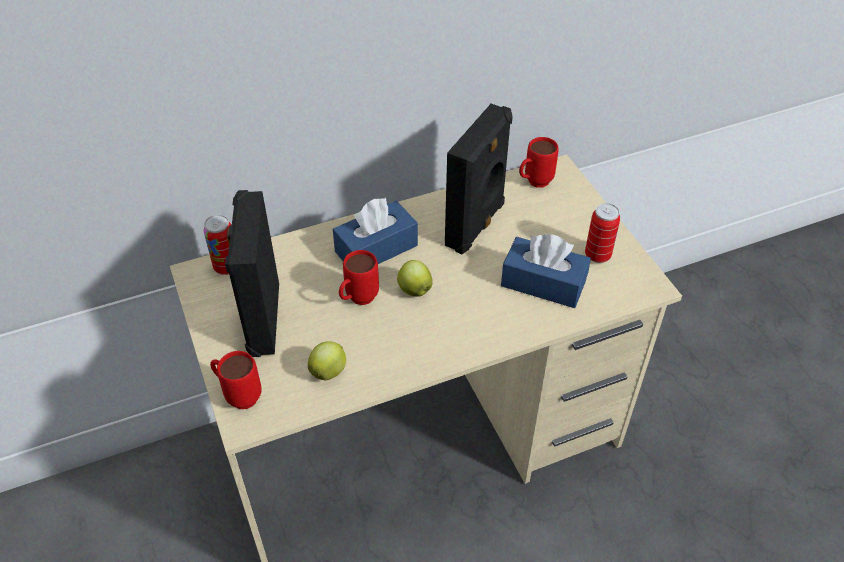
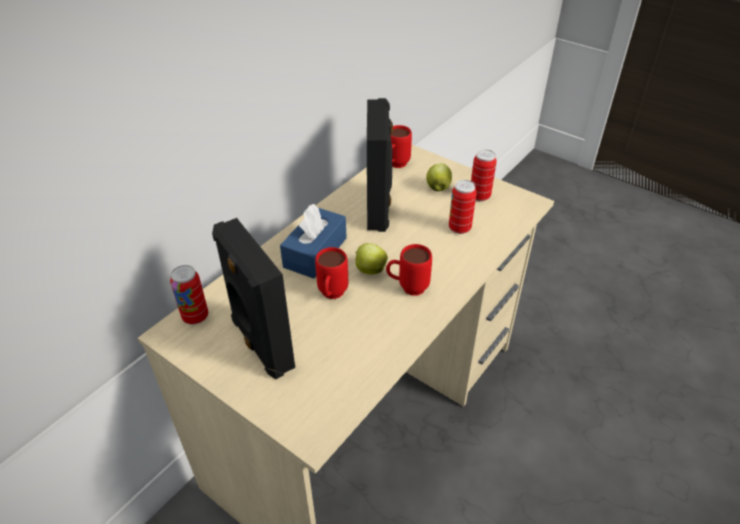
camera: 30 degrees left, 5 degrees down
red mug [210,351,262,409] -> red mug moved to [386,244,432,296]
apple [308,341,346,380] -> apple moved to [426,164,452,191]
blue tissue box [501,234,591,308] -> can [449,180,477,234]

